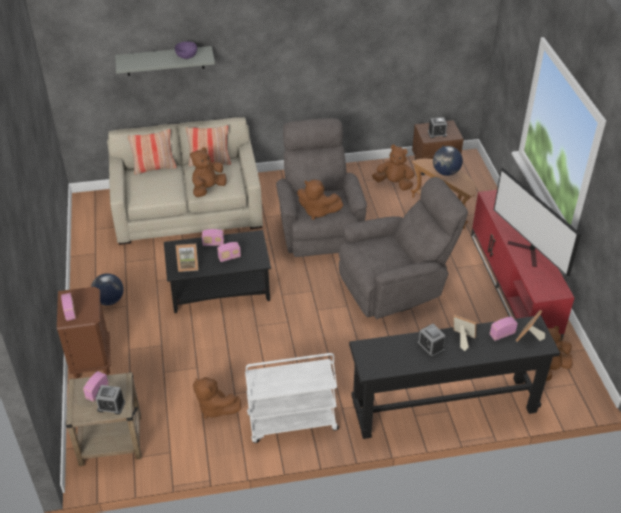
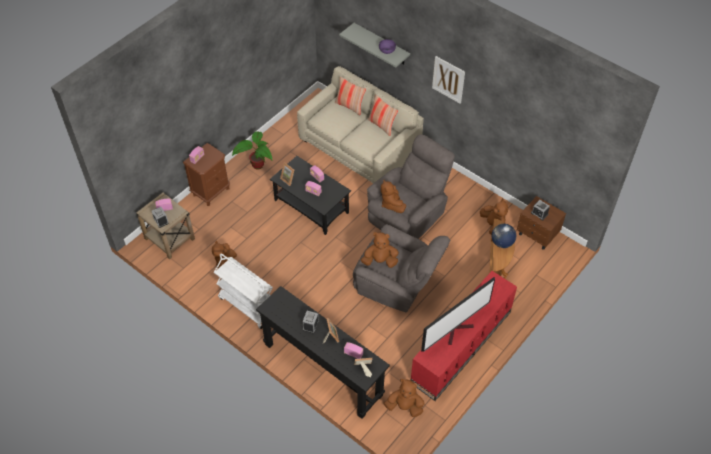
camera: 50 degrees right, 10 degrees up
globe [91,273,124,305] -> potted plant [232,131,273,170]
brown plush toy [190,147,227,197] -> brown plush toy moved to [361,232,399,268]
television [494,167,581,276] -> television turned 150 degrees counterclockwise [421,277,495,352]
none -> picture [432,56,465,104]

